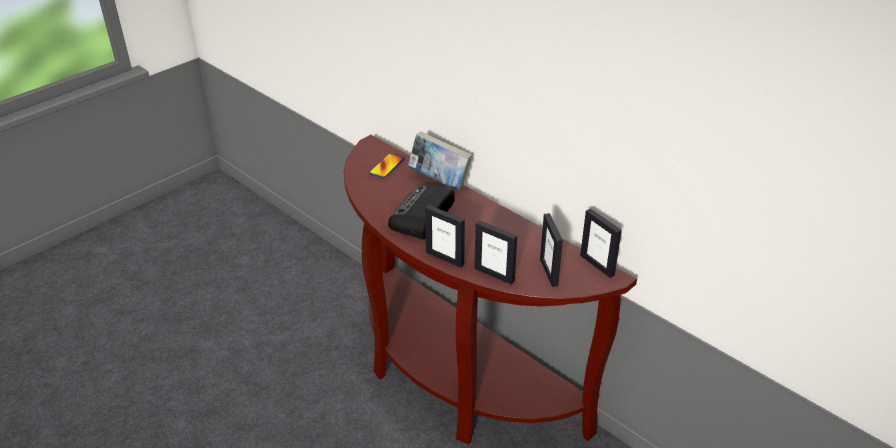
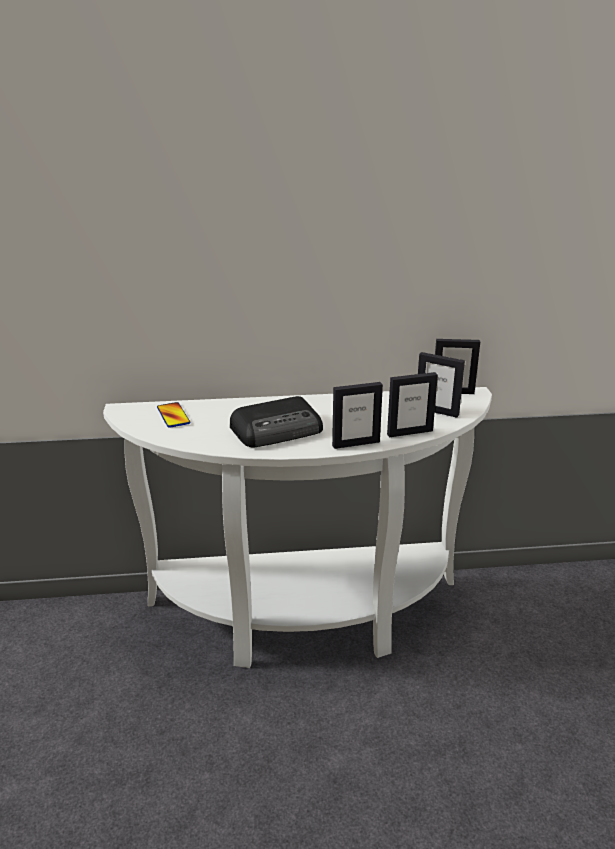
camera: 50 degrees left, 10 degrees down
brown console table [344,135,637,445] -> white console table [103,387,492,668]
radio [388,184,455,240] -> radio turned 90 degrees counterclockwise [230,396,323,448]
book [408,132,472,190] -> none

